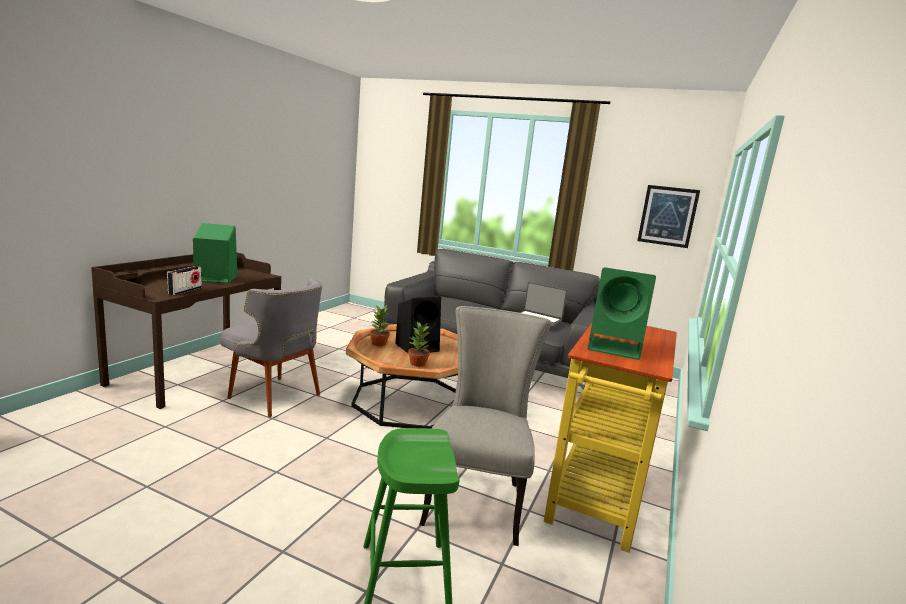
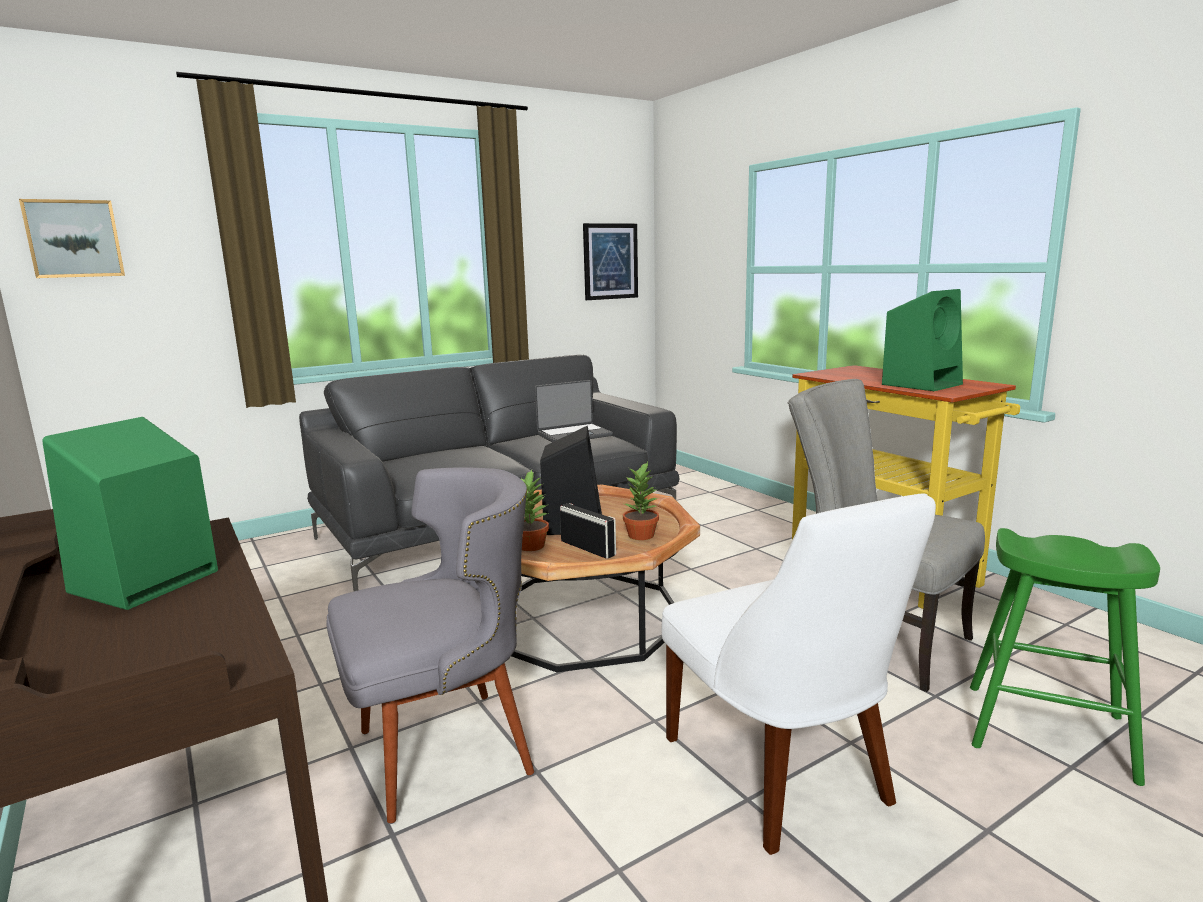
camera: 55 degrees left, 0 degrees up
radio [167,266,202,295] -> radio moved to [560,503,616,559]
none -> picture [19,199,125,278]
none -> white chair [661,493,936,855]

